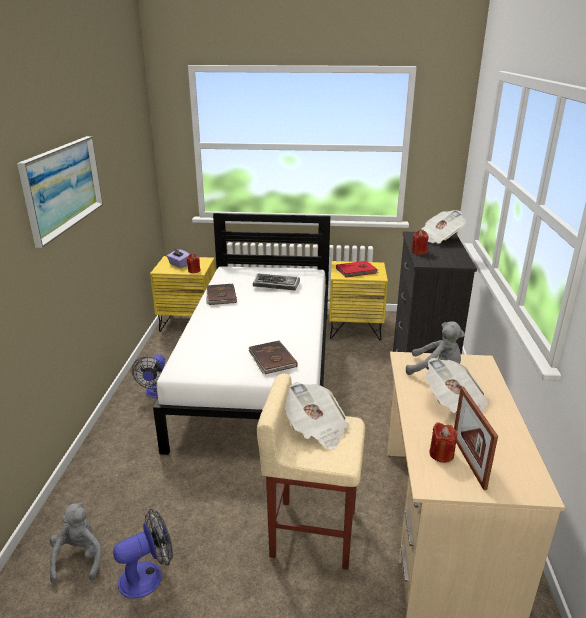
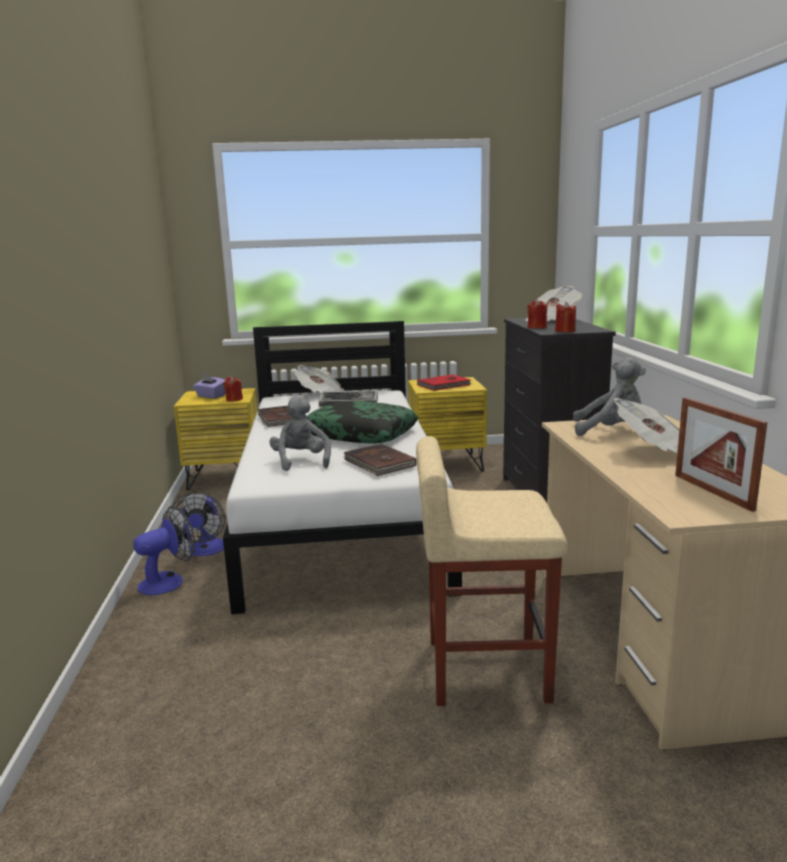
camera: 10 degrees left, 10 degrees down
picture [17,136,103,248] -> none
grey plush toy [50,502,102,583] -> grey plush toy moved to [269,396,331,471]
fan [113,509,173,599] -> fan moved to [133,506,195,595]
newspaper [285,382,349,450] -> newspaper moved to [294,365,344,393]
red candle [429,422,458,463] -> red candle moved to [555,302,576,333]
none -> pillow [307,401,418,444]

